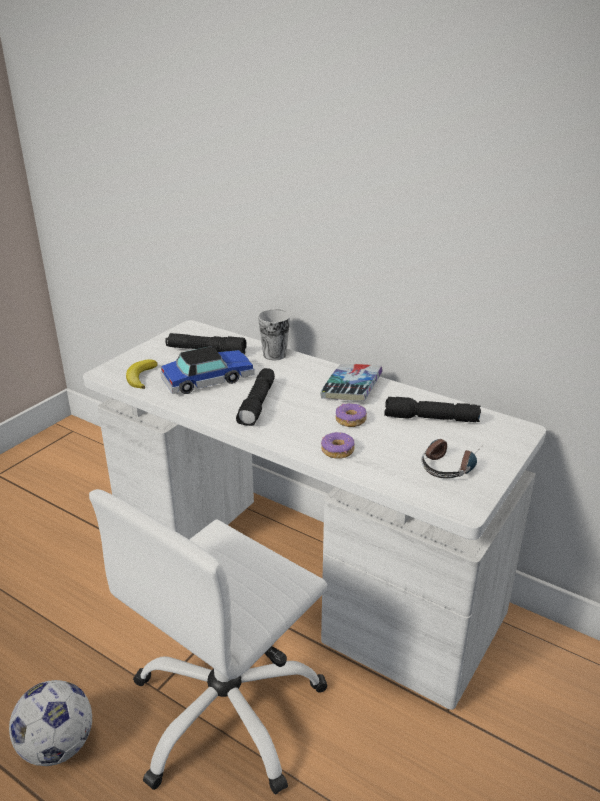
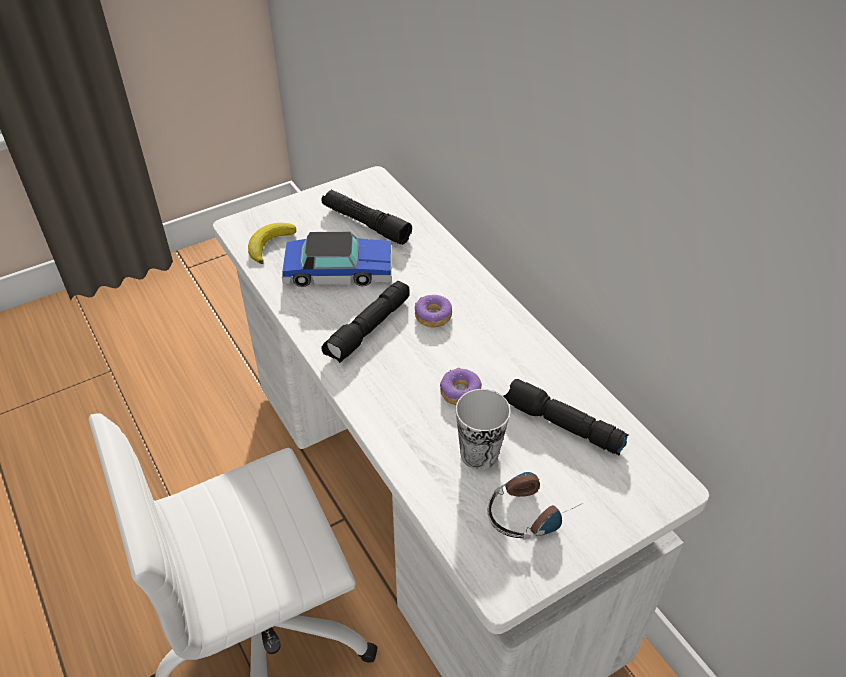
camera: 25 degrees right, 15 degrees up
football [9,680,92,766] -> none
cup [258,309,290,360] -> cup moved to [456,389,511,470]
book [320,364,383,401] -> none
donut [321,432,355,459] -> donut moved to [415,295,452,328]

